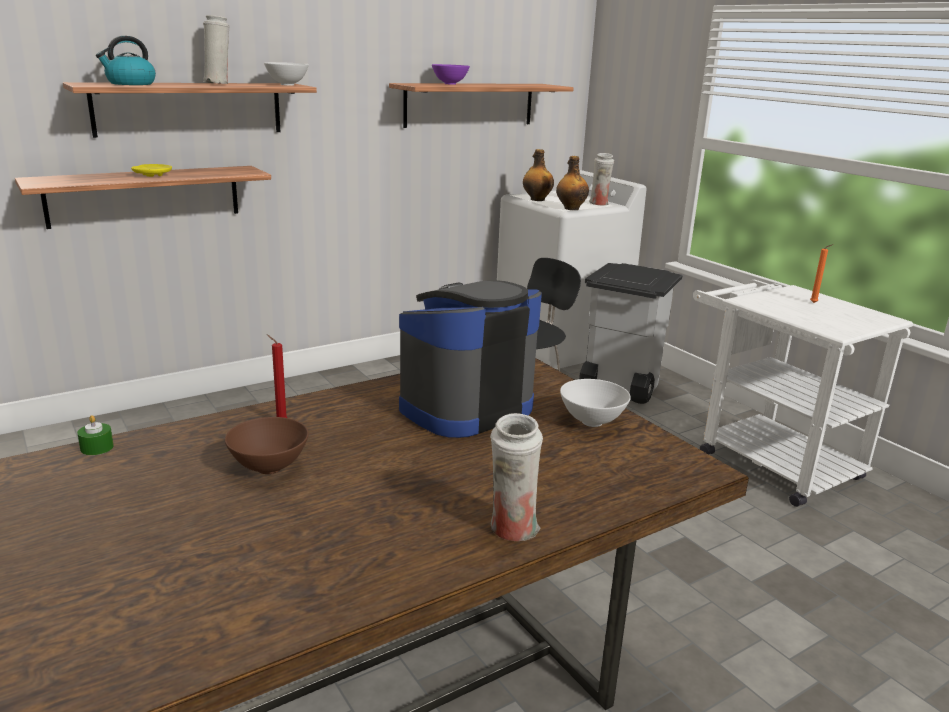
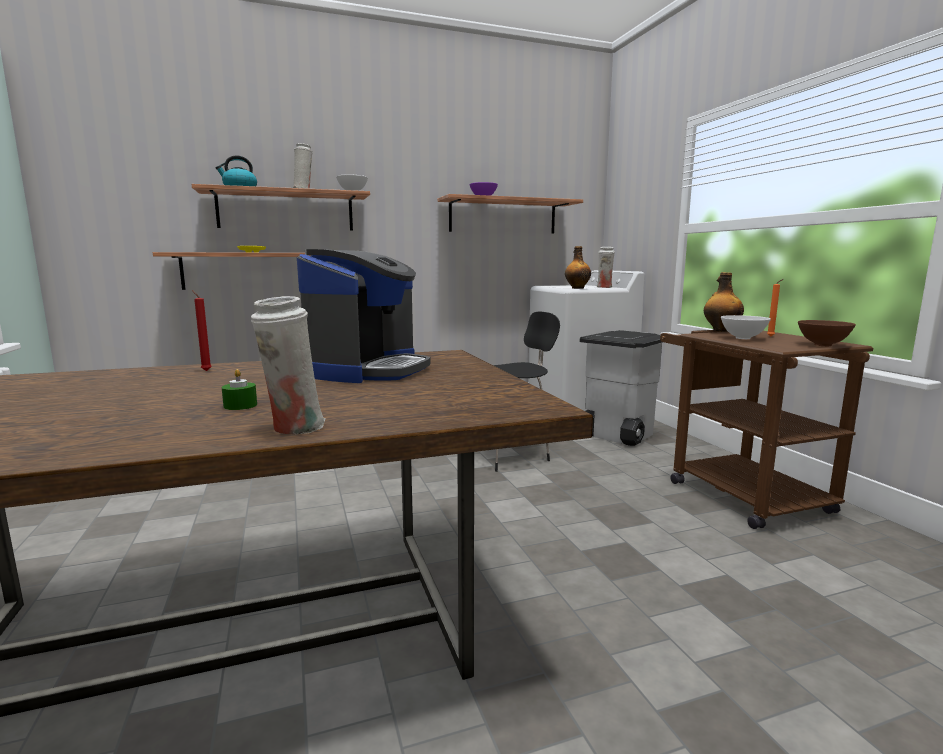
camera: 15 degrees right, 10 degrees down
green candle [77,415,114,455] -> green candle moved to [222,369,257,410]
brown bowl [225,417,309,474] -> brown bowl moved to [798,320,856,346]
coffee machine [399,280,542,438] -> coffee machine turned 135 degrees clockwise [297,249,431,383]
bottle [523,149,554,201] -> bottle moved to [704,272,744,332]
white bowl [560,379,631,427] -> white bowl moved to [721,315,771,339]
white cart [693,280,913,507] -> brown cart [660,330,873,529]

